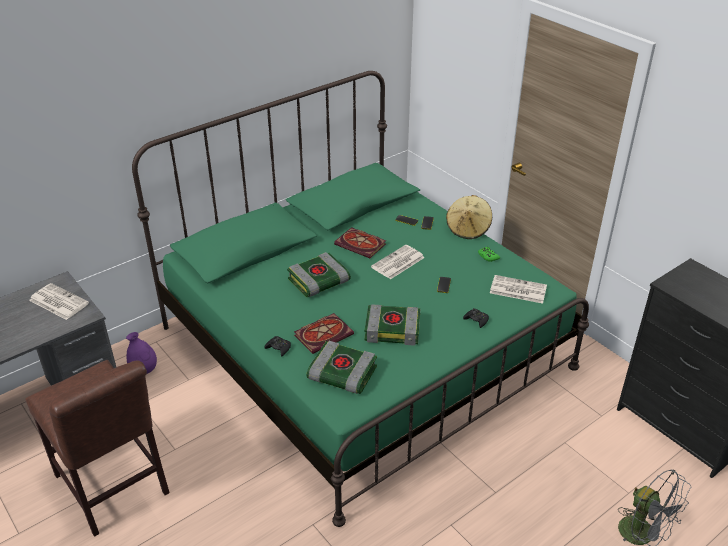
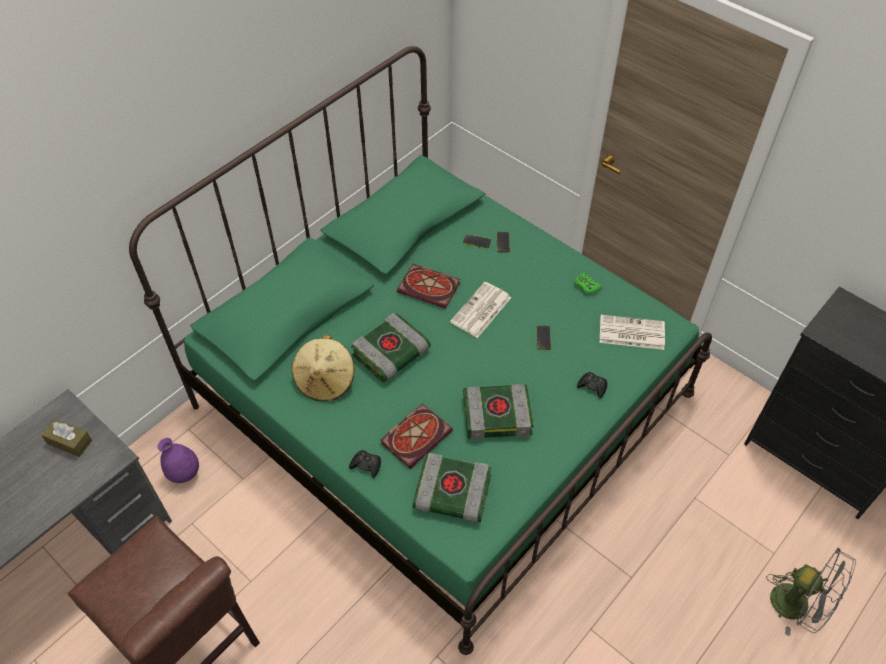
camera: 10 degrees left, 15 degrees up
newspaper [29,283,89,320] -> brown tissue box [41,419,92,457]
beige hat [446,195,492,239] -> beige hat moved to [292,335,354,402]

